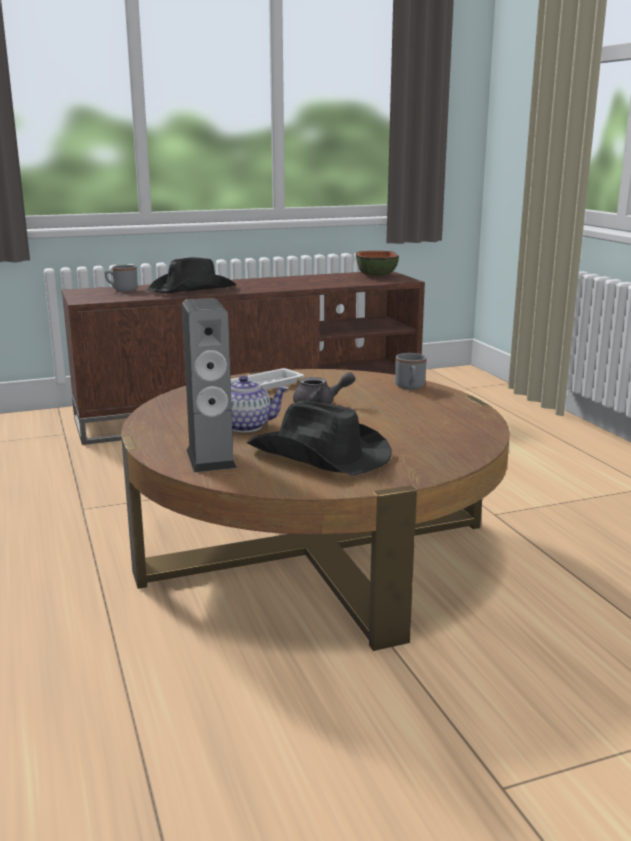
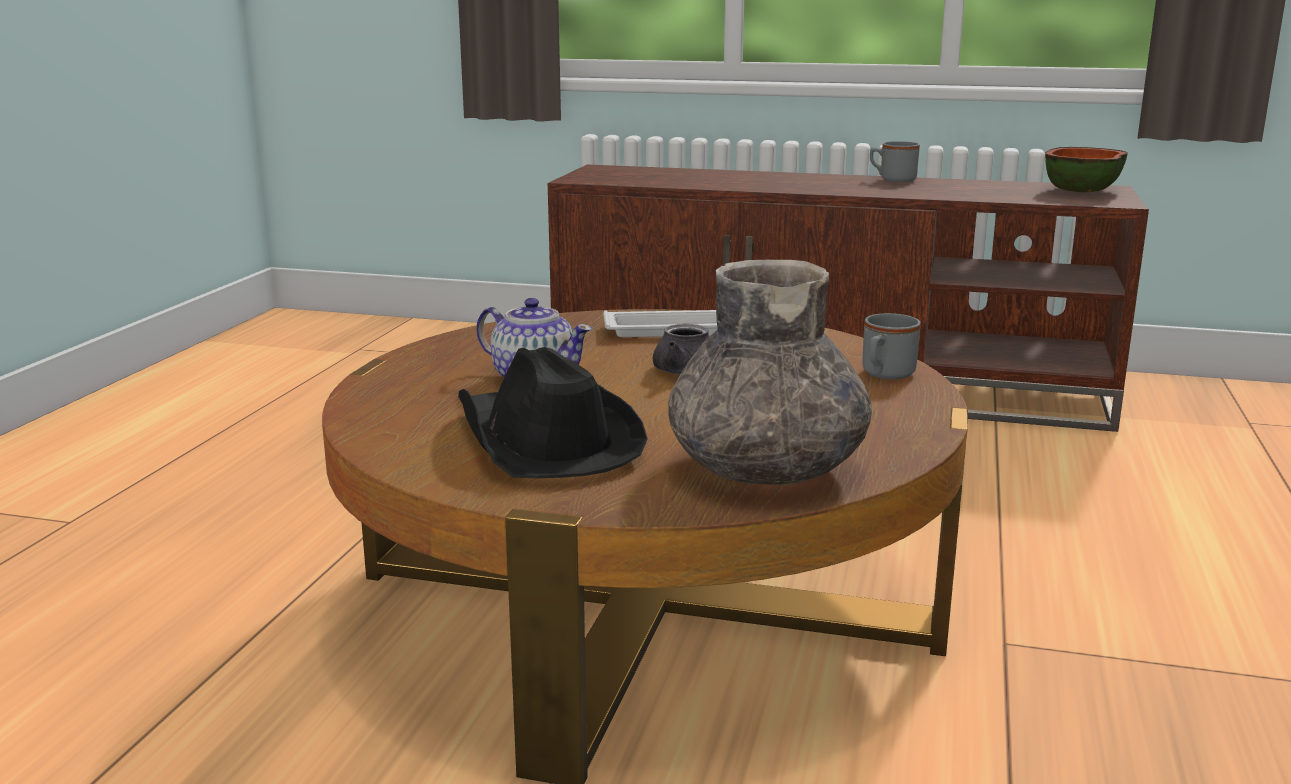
camera: 35 degrees right, 0 degrees up
grey mug [105,265,138,292] -> grey mug moved to [870,141,920,182]
black hat [147,257,236,293] -> none
speaker [182,298,237,472] -> none
none -> grey vase [668,260,872,485]

